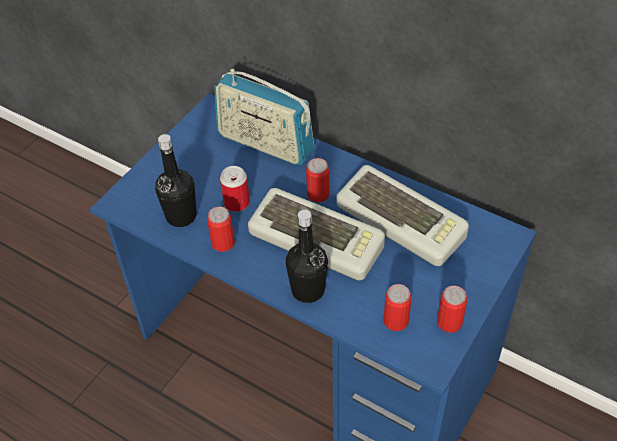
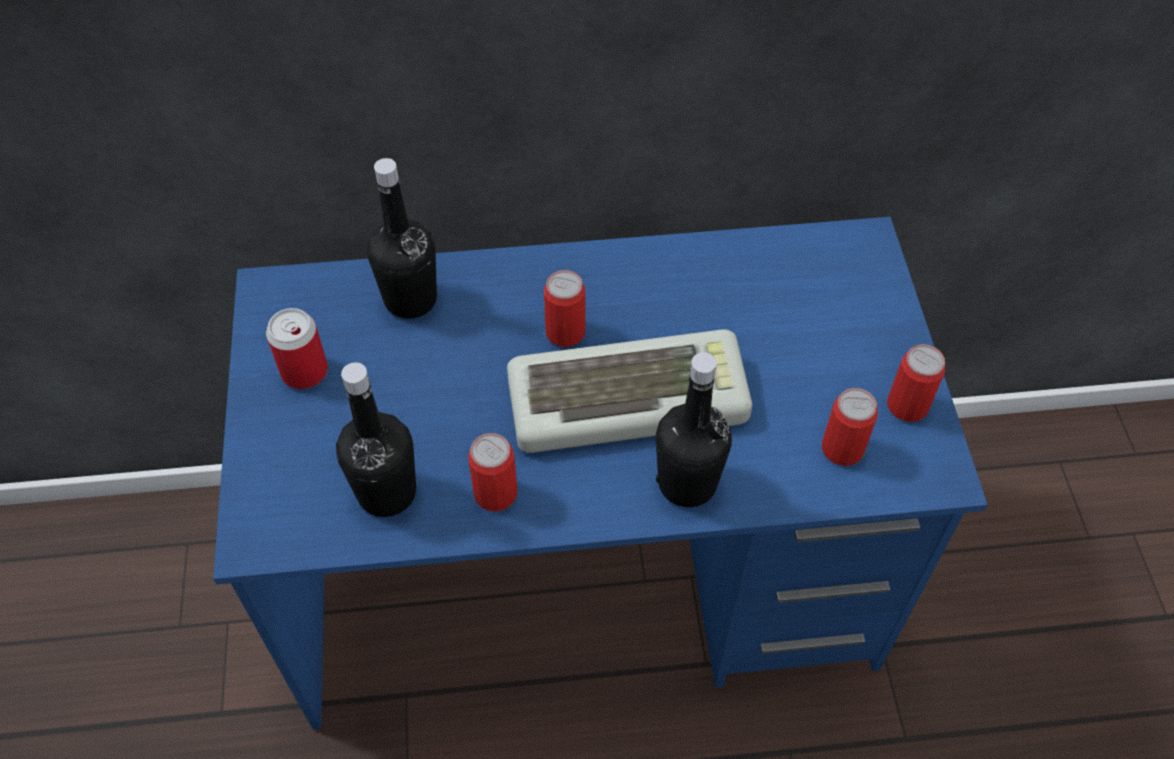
camera: 40 degrees left, 5 degrees up
radio [214,69,314,165] -> black bottle [367,158,437,319]
can [220,166,250,212] -> can moved to [266,308,328,389]
keyboard [336,165,469,266] -> none

